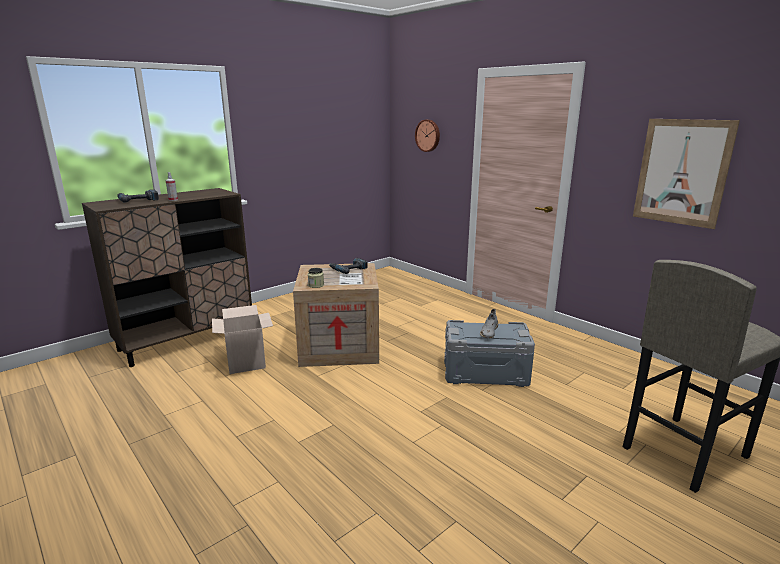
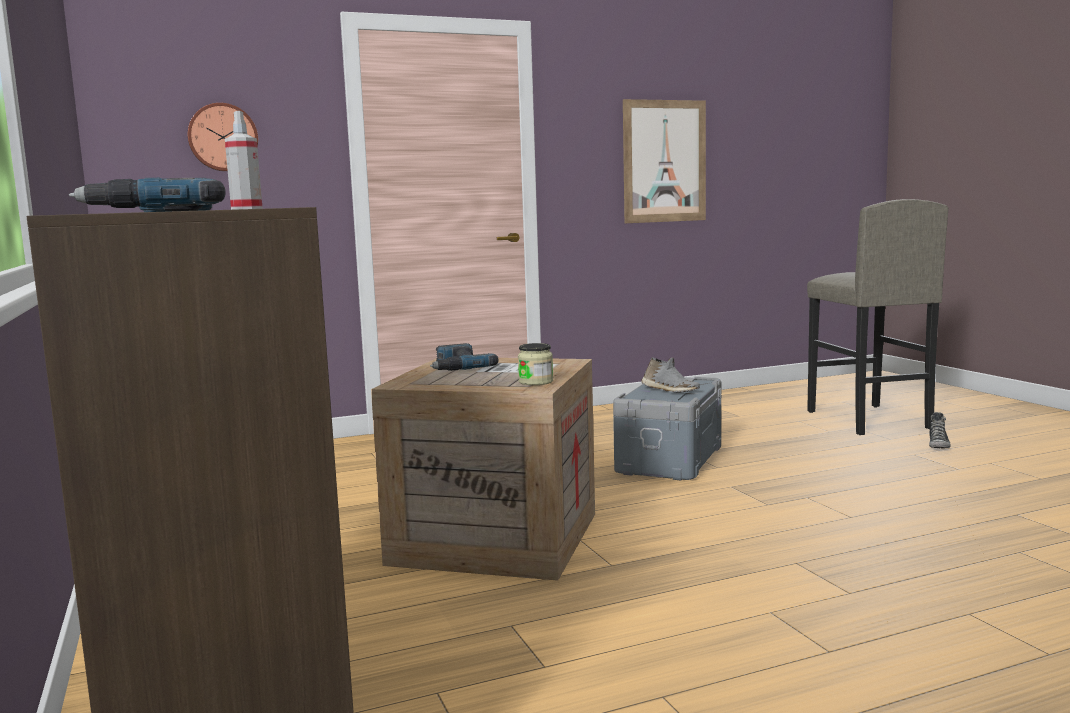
camera: 70 degrees left, 10 degrees down
cardboard box [212,305,273,374] -> none
none -> shoe [929,412,951,448]

